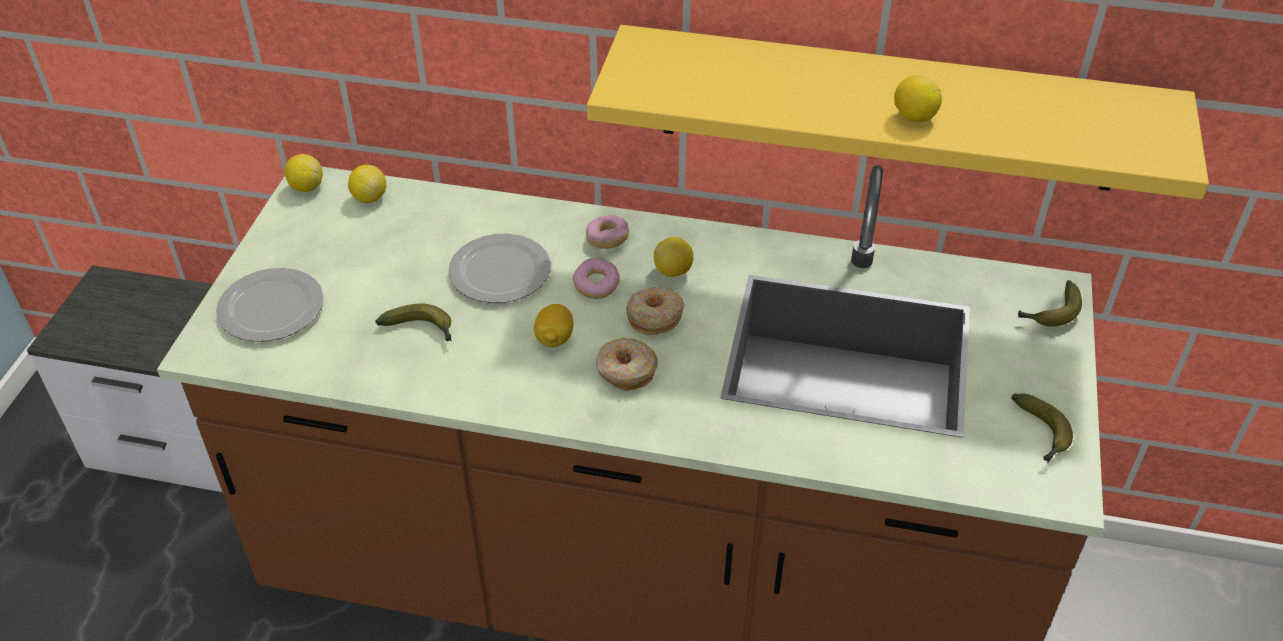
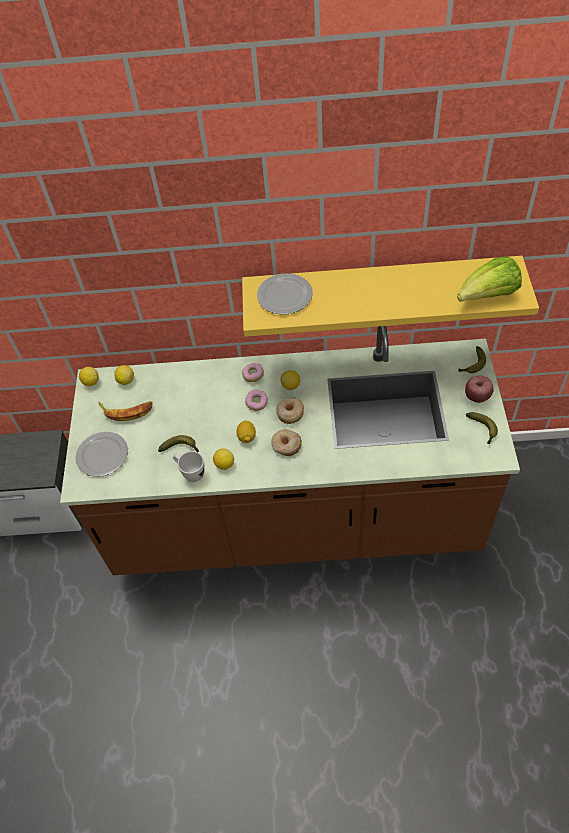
camera: 10 degrees left, 10 degrees up
plate [448,233,551,303] -> plate moved to [257,273,313,315]
lemon [894,75,942,122] -> lemon moved to [213,448,234,470]
none -> banana [98,401,153,421]
none -> white mug [173,451,205,482]
none -> lettuce [457,256,522,302]
none -> apple [465,376,494,403]

